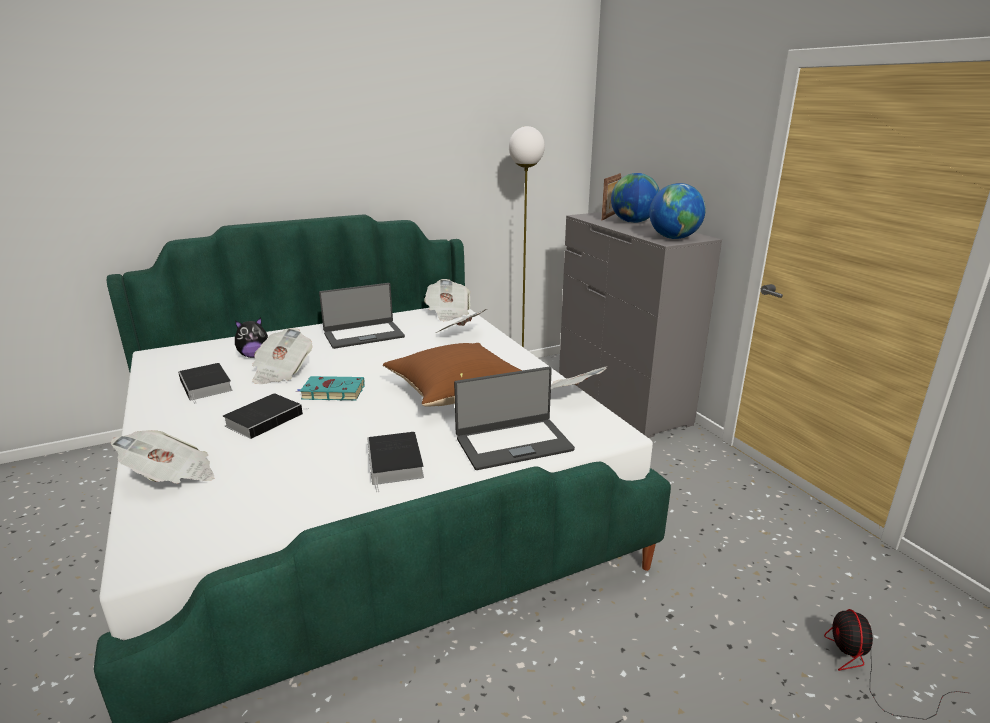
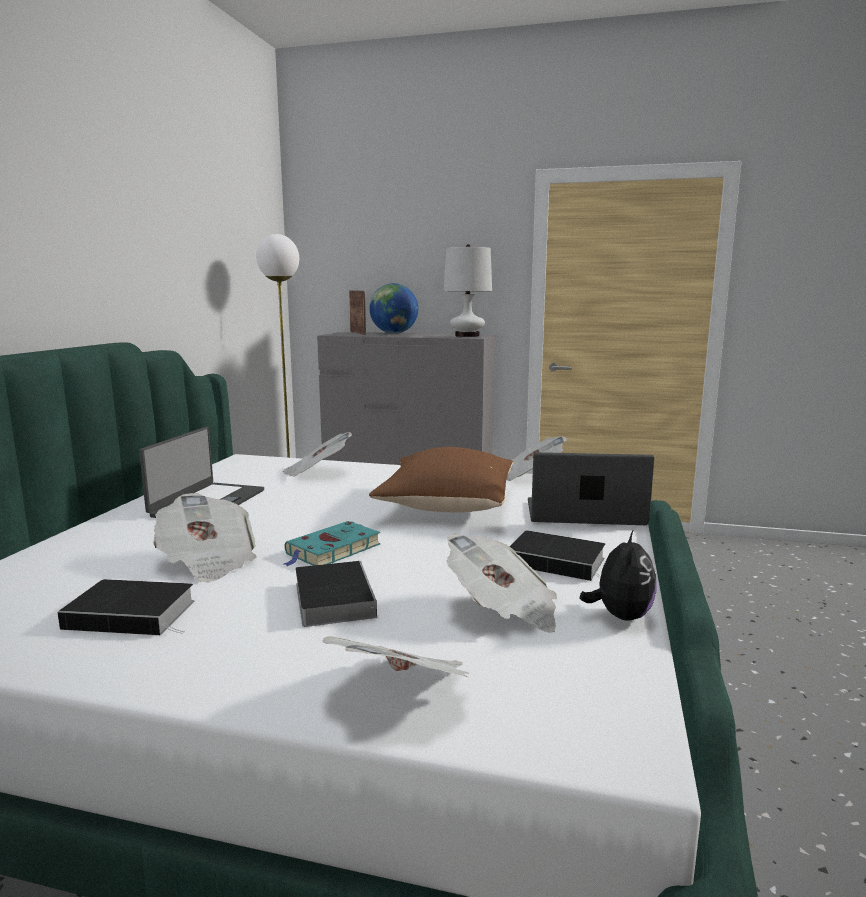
camera: 50 degrees left, 10 degrees down
plush toy [235,318,268,358] -> plush toy moved to [580,531,657,621]
newspaper [424,279,470,321] -> newspaper moved to [446,534,557,633]
laptop [454,367,575,470] -> laptop turned 105 degrees counterclockwise [528,452,655,525]
globe [649,183,706,239] -> white table lamp [444,244,492,337]
fan [824,609,968,720] -> none

